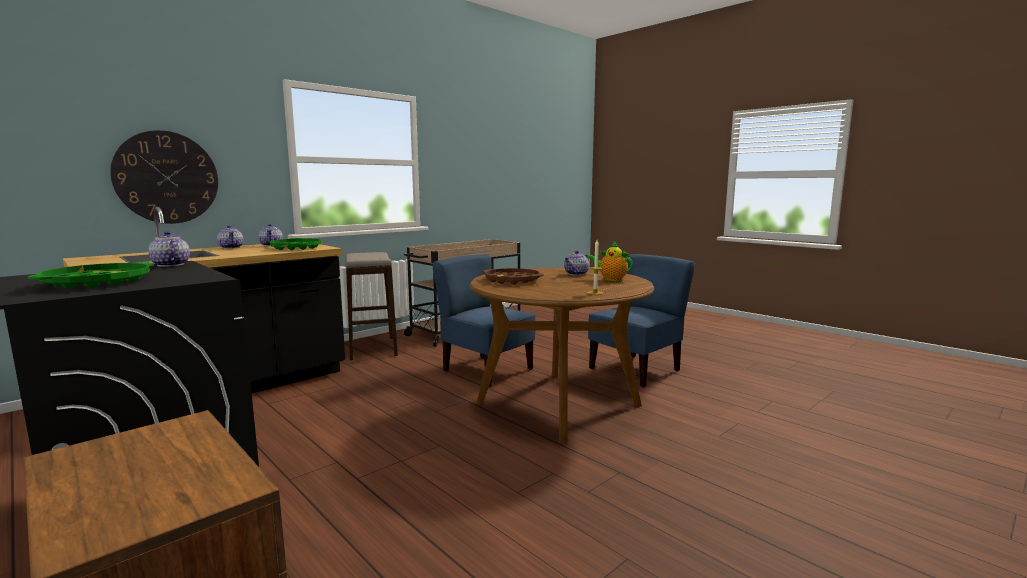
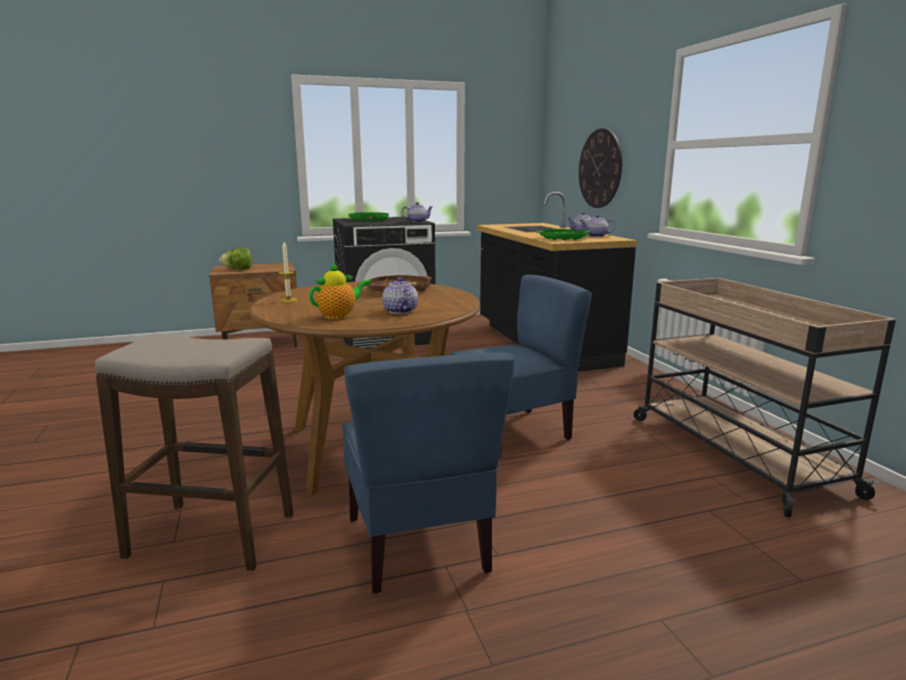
camera: 115 degrees right, 5 degrees up
stool [345,252,398,360] -> stool moved to [95,334,293,571]
none -> lettuce [219,248,252,270]

